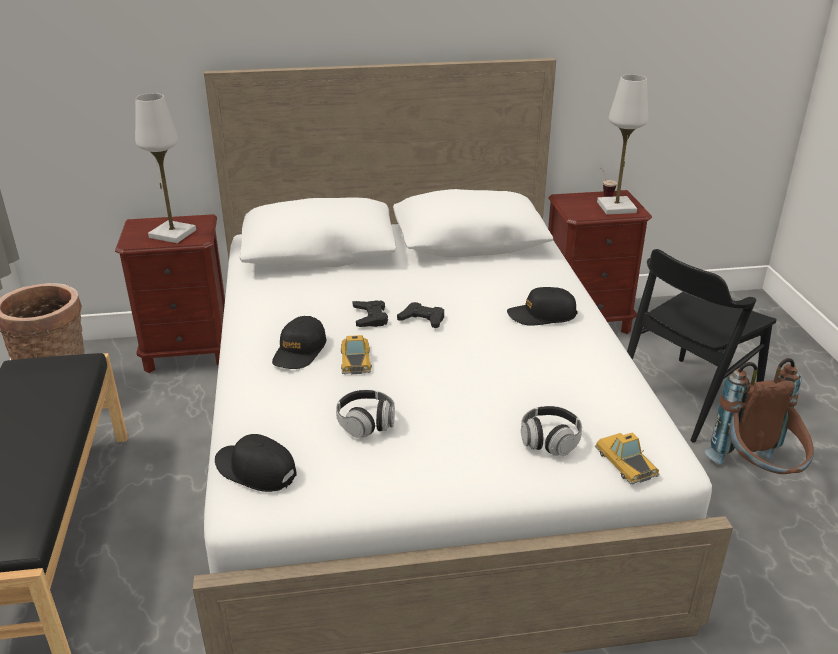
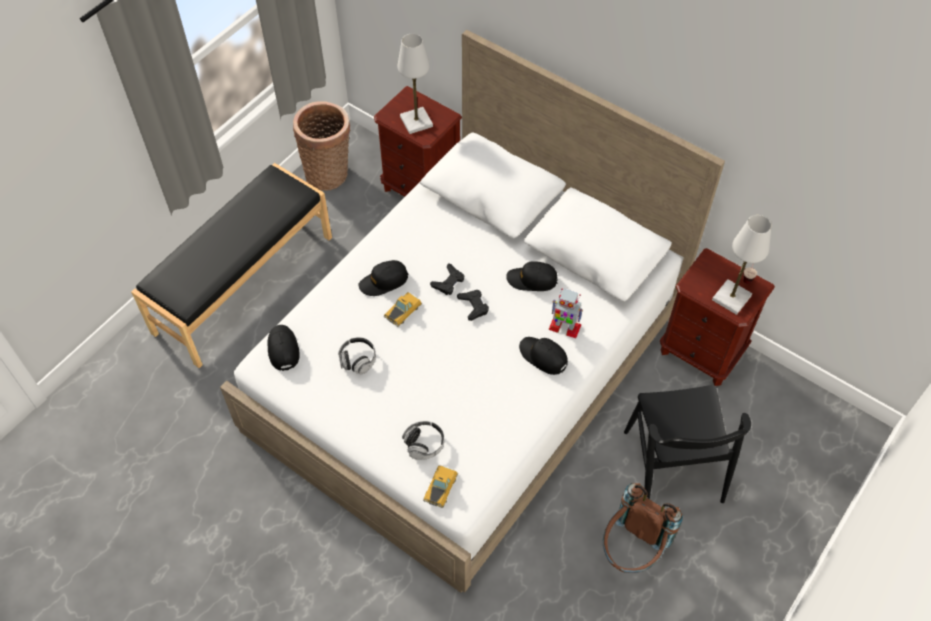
camera: 45 degrees right, 25 degrees up
black chair [627,249,776,443] -> black chair turned 105 degrees counterclockwise [624,385,751,503]
none -> black cap [506,261,558,291]
none -> toy robot [548,289,583,338]

